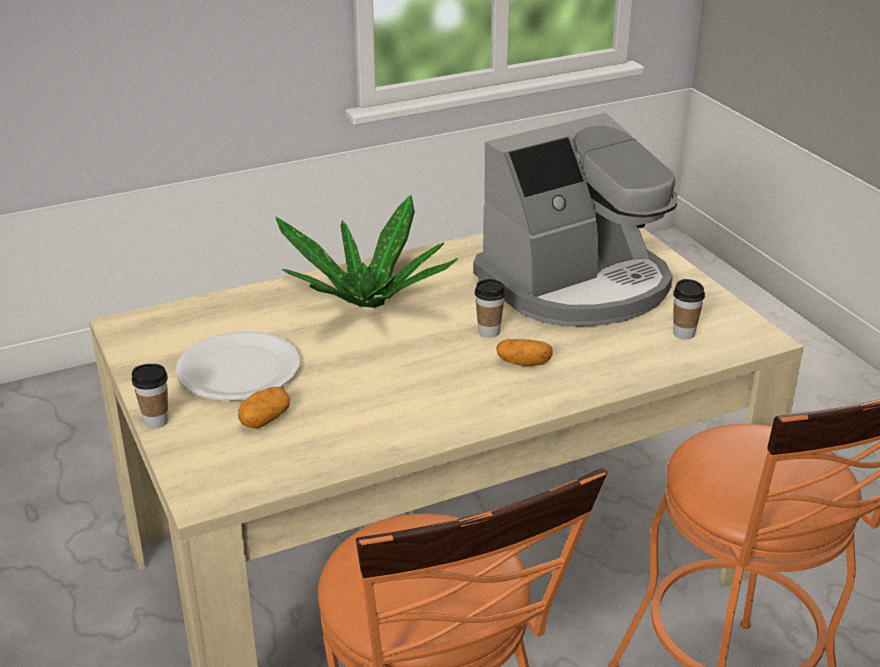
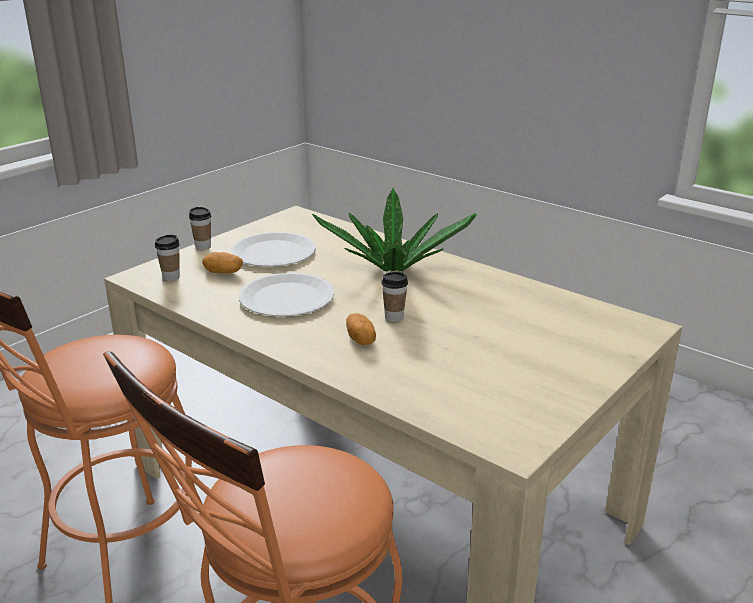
camera: 65 degrees right, 5 degrees down
coffee machine [473,113,677,327] -> none
cup [673,279,705,339] -> cup moved to [155,235,180,281]
none -> white plate [239,273,334,317]

